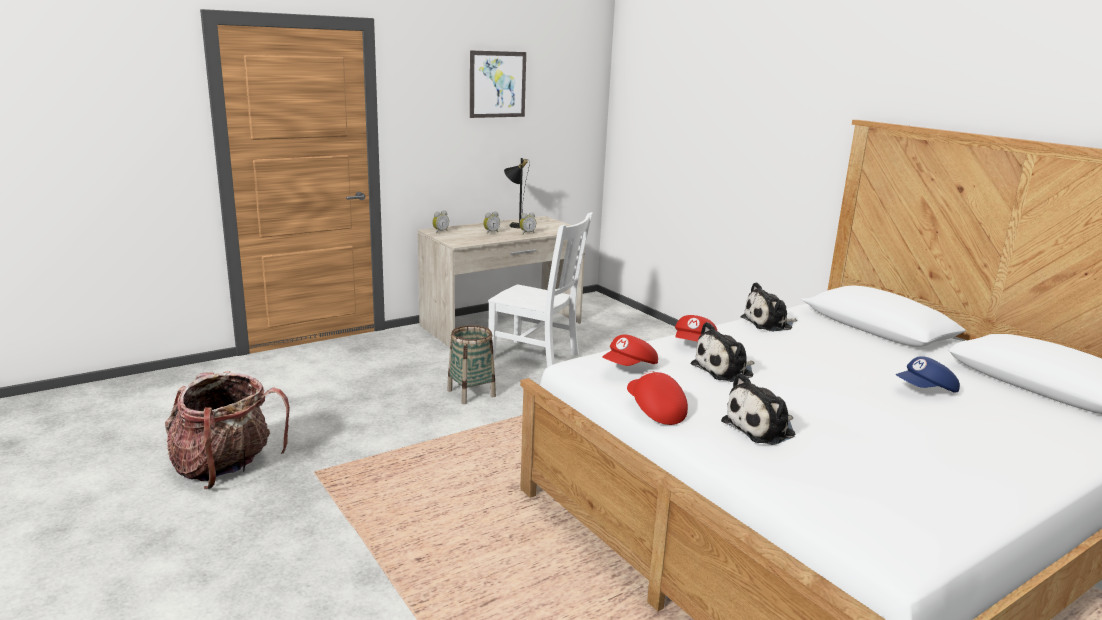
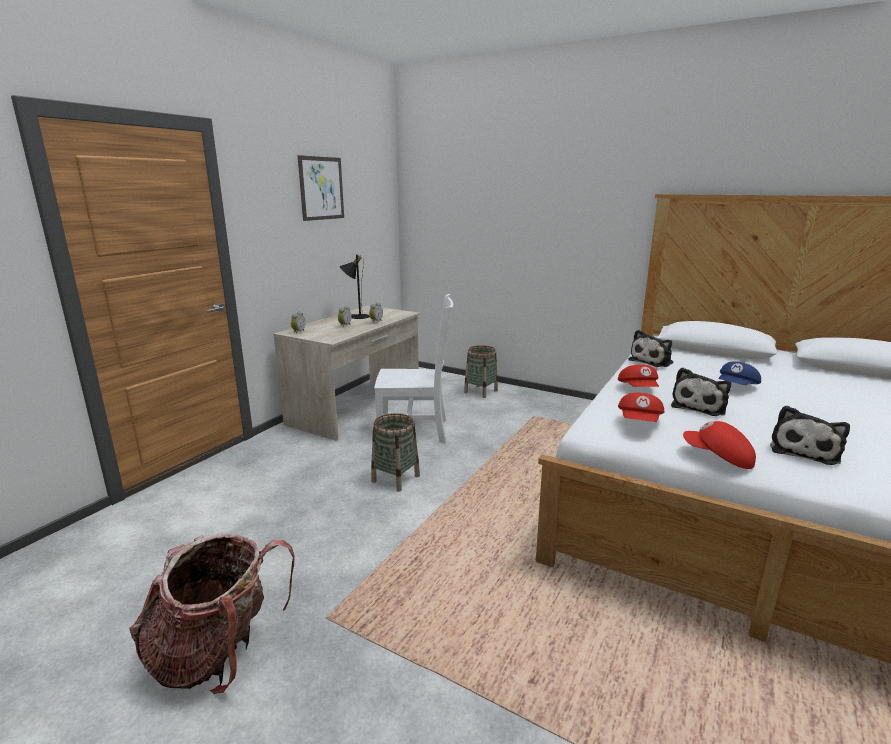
camera: 25 degrees left, 0 degrees up
blue cap [896,356,960,392] -> blue cap moved to [718,361,761,385]
none -> basket [464,345,498,398]

